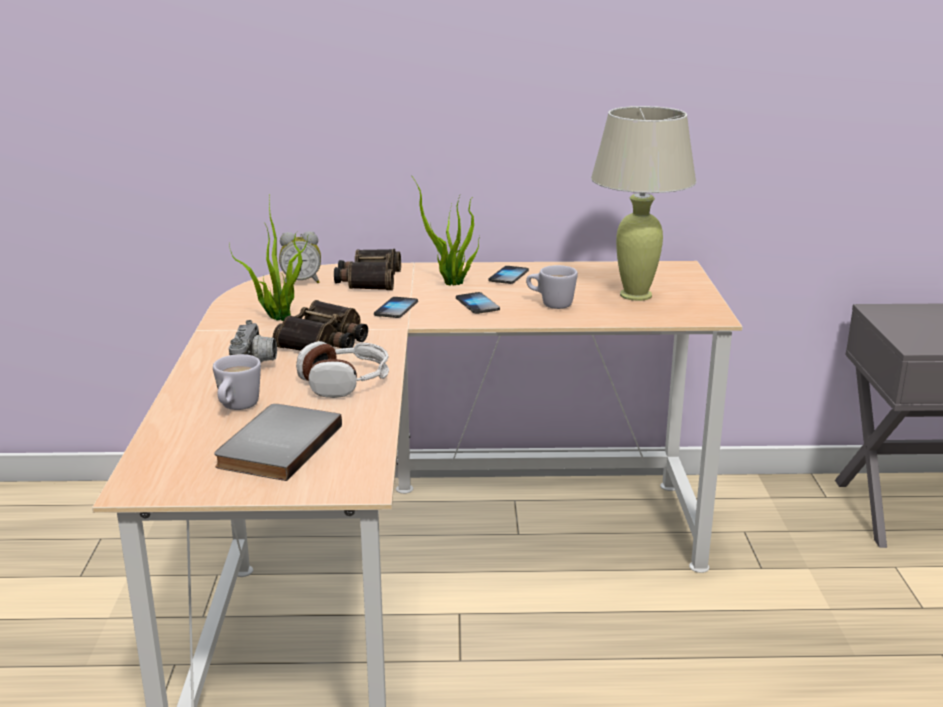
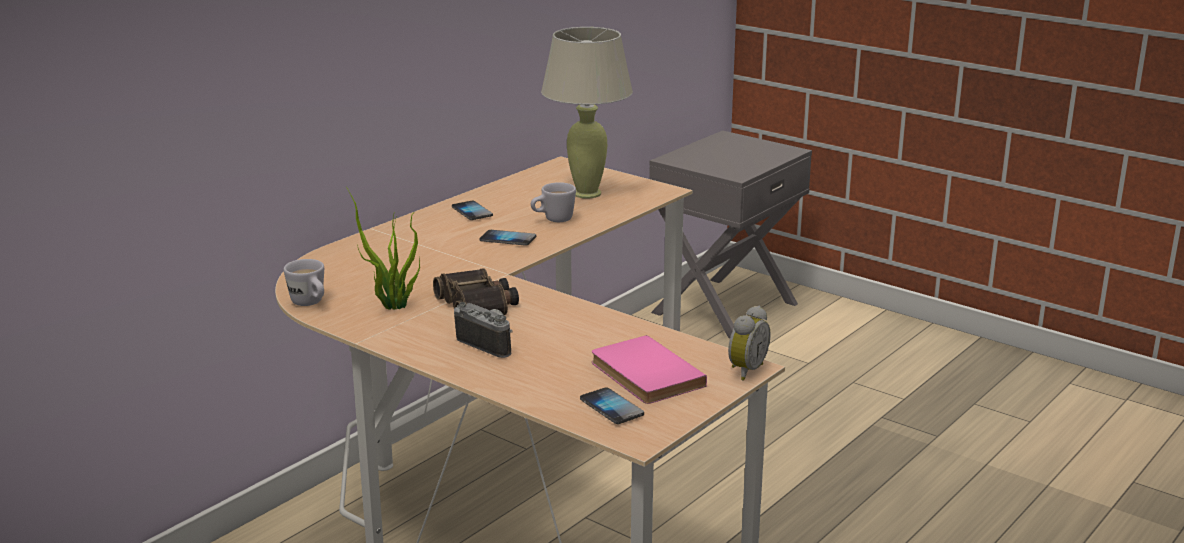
camera: 50 degrees left, 0 degrees up
white mug [213,354,261,410] -> white mug moved to [284,259,324,306]
grey book [214,404,342,481] -> pink book [592,335,707,404]
alarm clock [279,231,321,285] -> alarm clock moved to [728,306,770,381]
headphones [296,341,389,398] -> none
binoculars [334,249,401,290] -> none
phone [374,297,418,318] -> phone moved to [580,387,644,424]
potted plant [412,176,480,286] -> none

